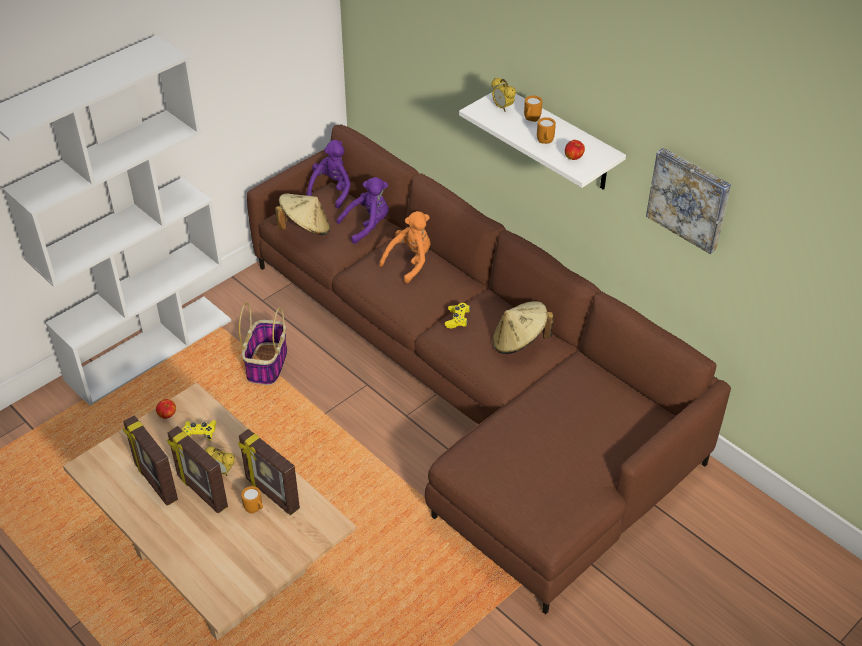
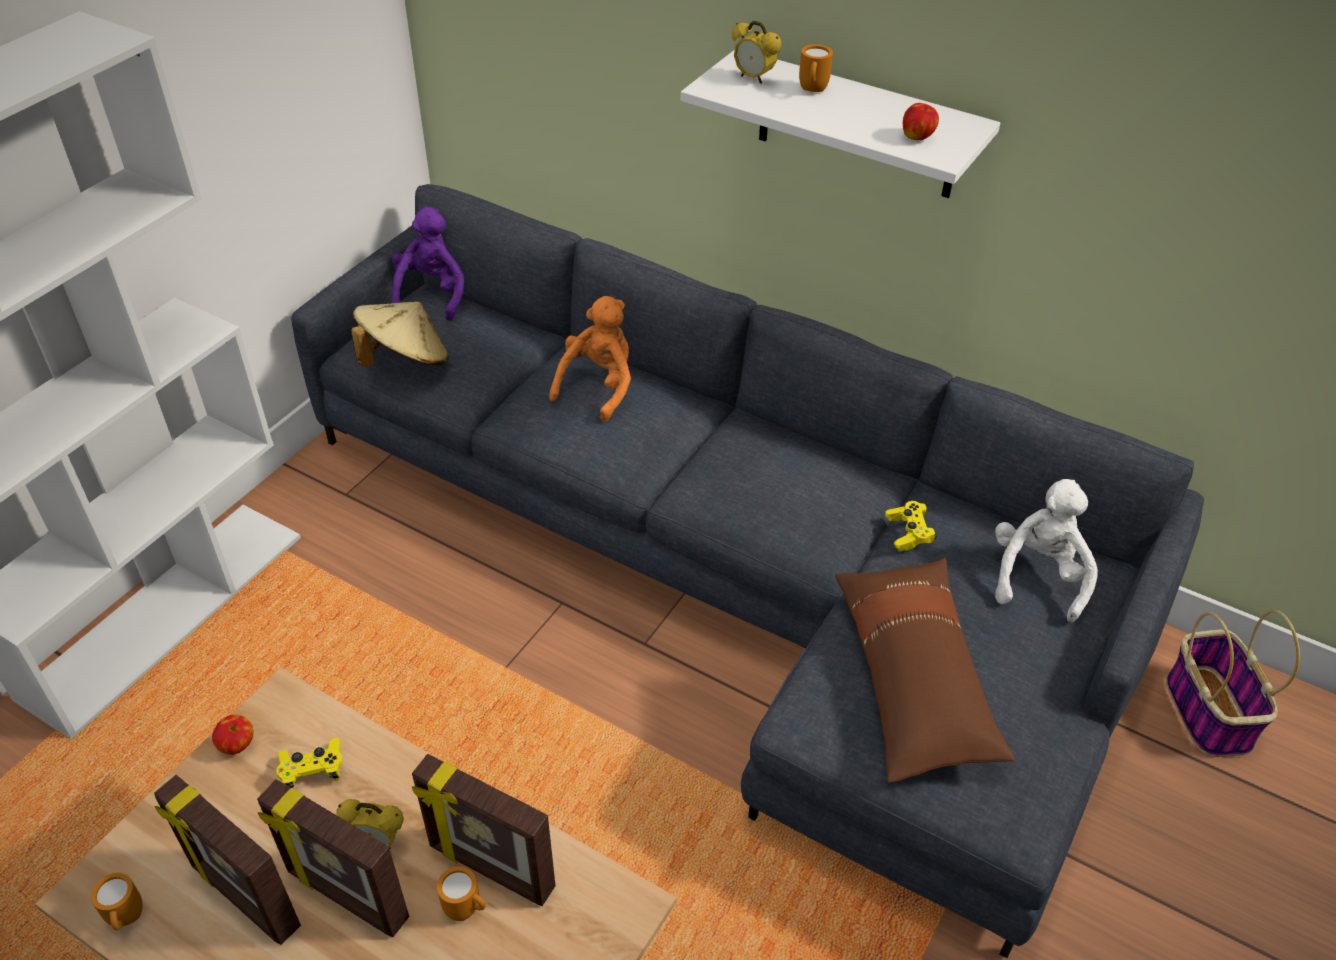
camera: 15 degrees left, 0 degrees up
basket [239,302,287,385] -> basket moved to [1166,610,1300,757]
brown sofa [247,125,731,615] -> grey sofa [291,184,1204,958]
purple plush toy [337,177,389,244] -> none
yellow game controller [445,303,471,329] -> yellow game controller moved to [885,501,936,551]
beige hat [493,301,553,354] -> none
orange mug [537,117,556,144] -> orange mug moved to [91,873,143,930]
picture [646,148,731,254] -> none
none -> brown pillow [835,558,1015,783]
none -> white plush toy [995,479,1098,623]

